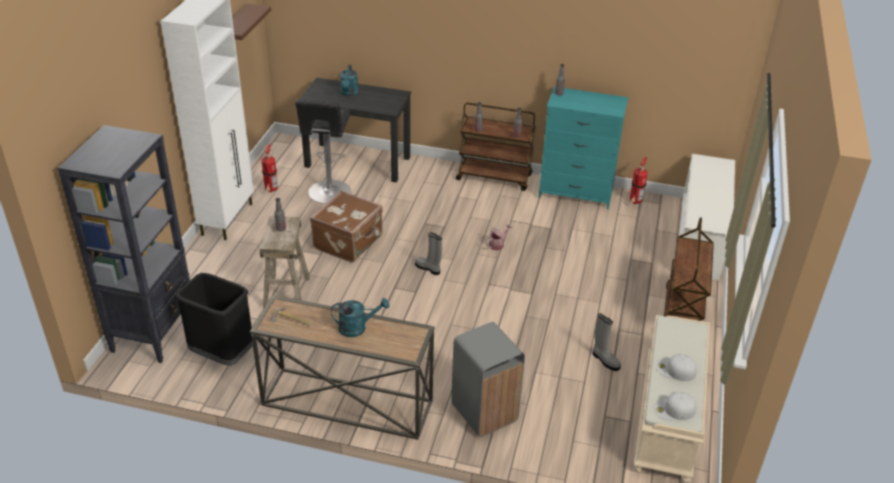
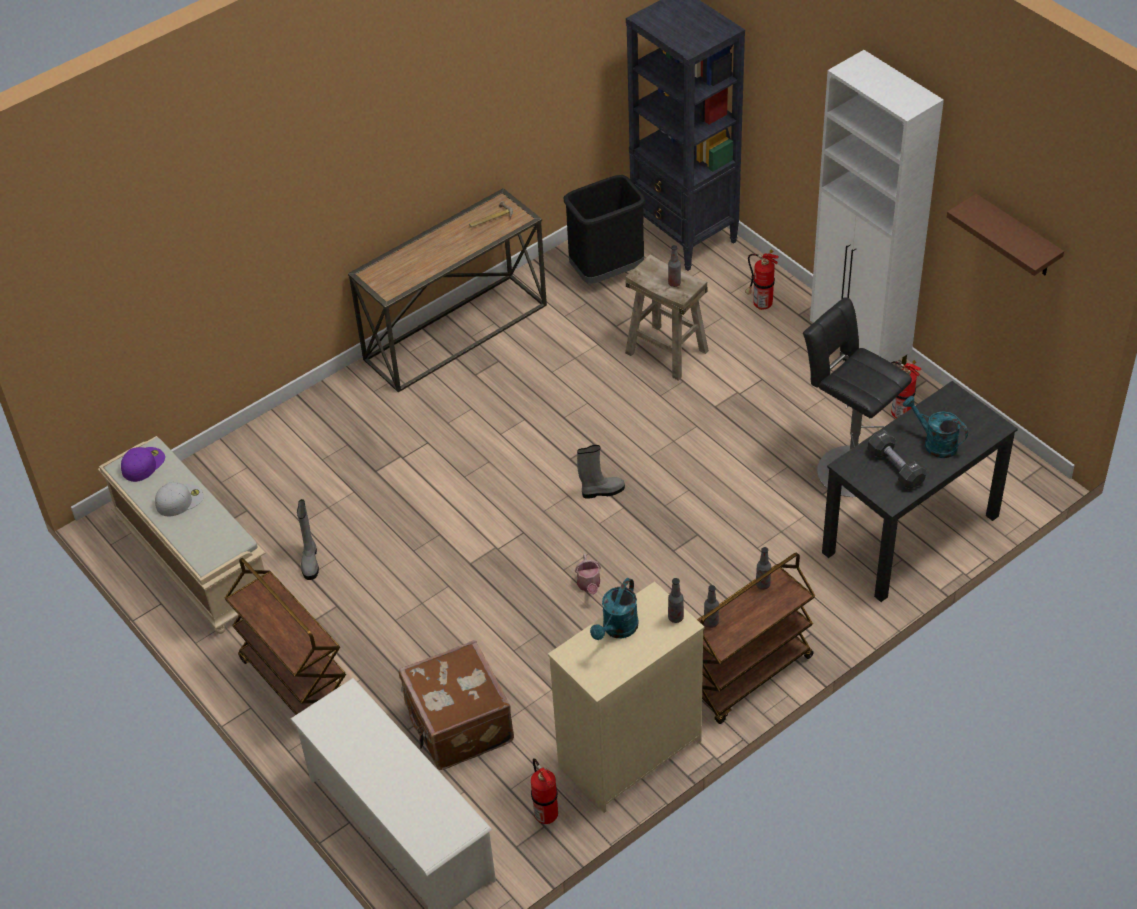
camera: 130 degrees right, 10 degrees up
brown suitcase [310,191,383,262] -> brown suitcase moved to [399,640,514,770]
turquoise watering can [331,298,389,337] -> turquoise watering can moved to [590,578,639,640]
grey trash can [451,322,525,438] -> none
turquoise dresser [538,87,628,209] -> beige dresser [548,581,705,813]
grey boot [593,313,621,371] -> grey boot turned 90 degrees counterclockwise [297,499,319,580]
white cap [654,392,696,421] -> purple cap [121,447,165,482]
none -> fire extinguisher [745,249,779,310]
none -> black dumbbell [868,429,927,489]

